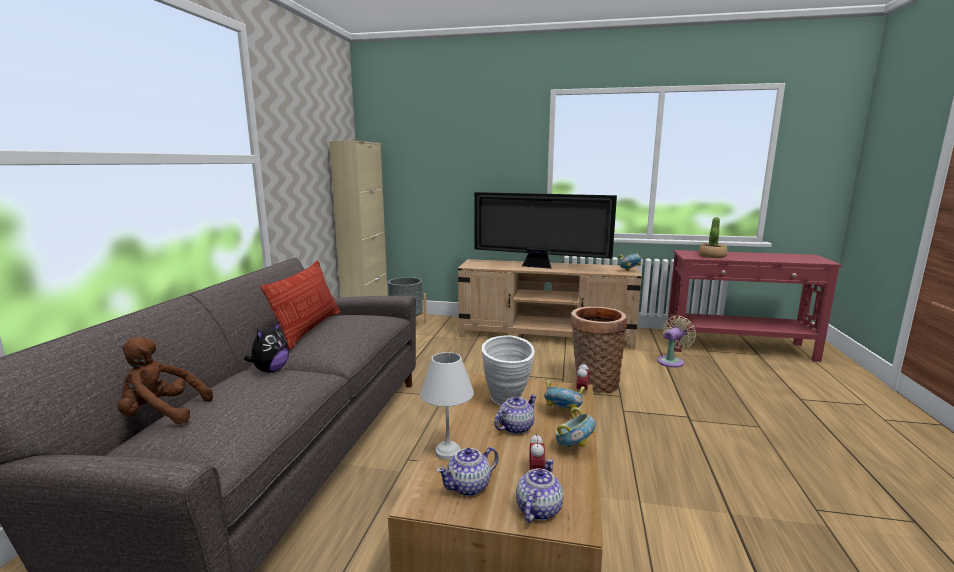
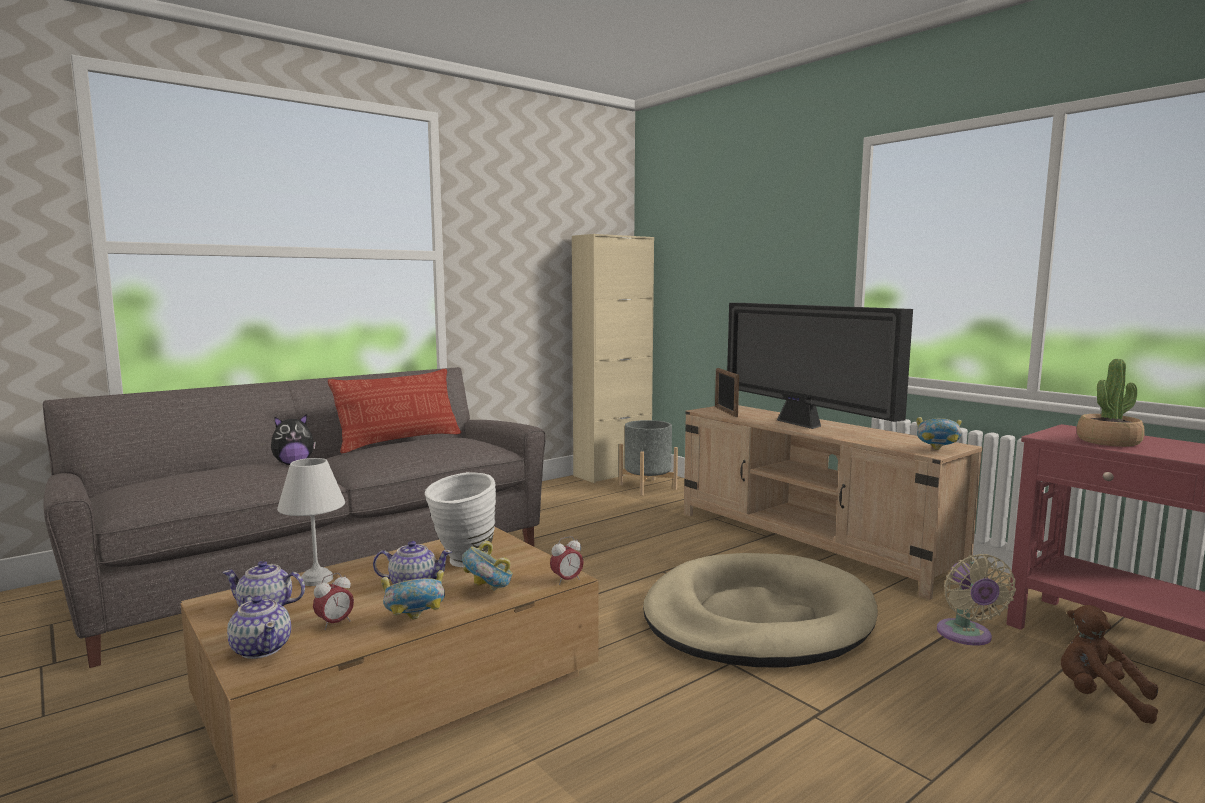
camera: 40 degrees right, 5 degrees down
brown plush toy [118,337,213,424] -> brown plush toy moved to [1061,605,1158,724]
teapot [516,459,563,522] -> teapot turned 75 degrees clockwise [227,595,291,659]
basket [570,307,627,393] -> beige dog bed [643,553,878,668]
beige fan [657,315,696,368] -> beige fan turned 90 degrees clockwise [937,554,1016,646]
none -> picture frame [715,368,739,417]

